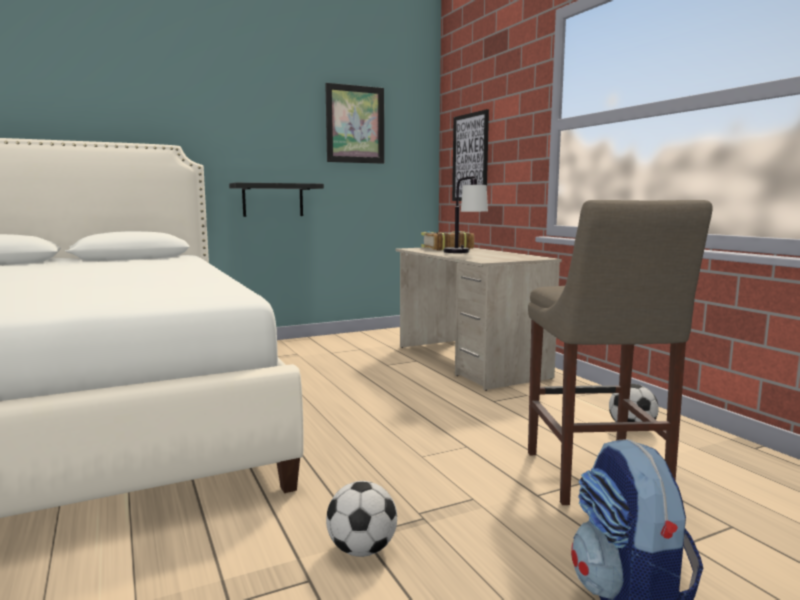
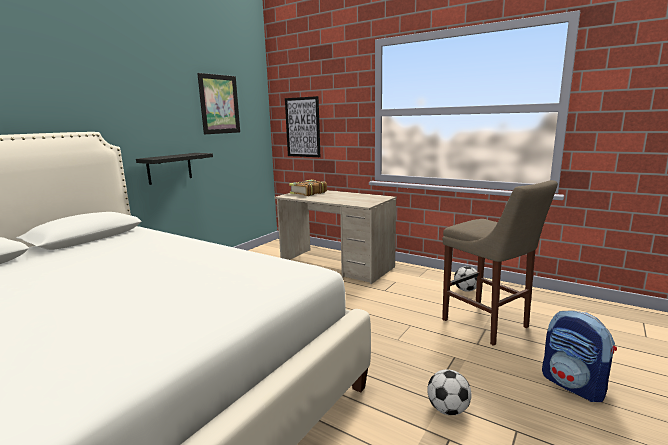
camera: 30 degrees left, 5 degrees up
table lamp [444,176,488,253] -> none

